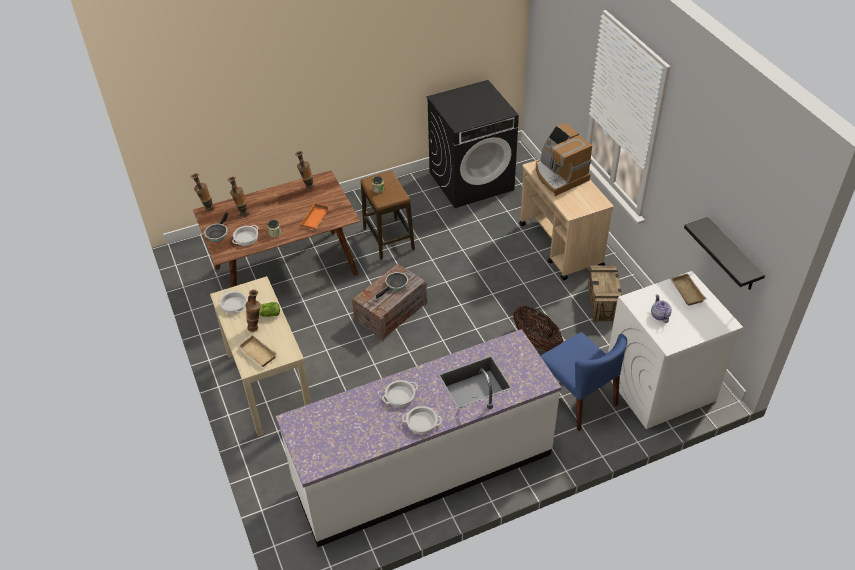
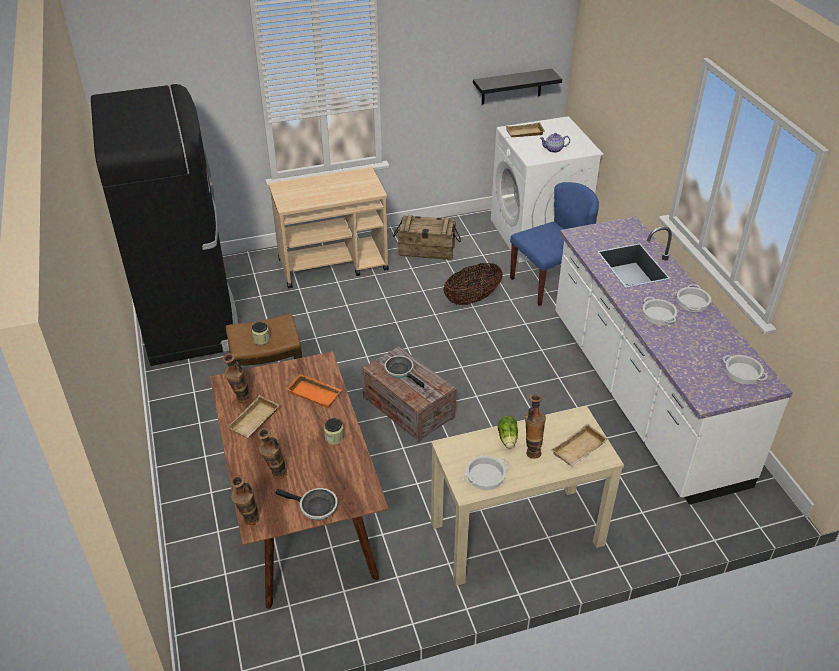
camera: 85 degrees left, 5 degrees down
cooking pot [232,225,258,246] -> cooking pot moved to [722,355,768,384]
black washing machine [427,80,519,208] -> black fridge [91,84,238,366]
coffee machine [536,123,592,196] -> none
none -> beige tray [227,395,280,438]

